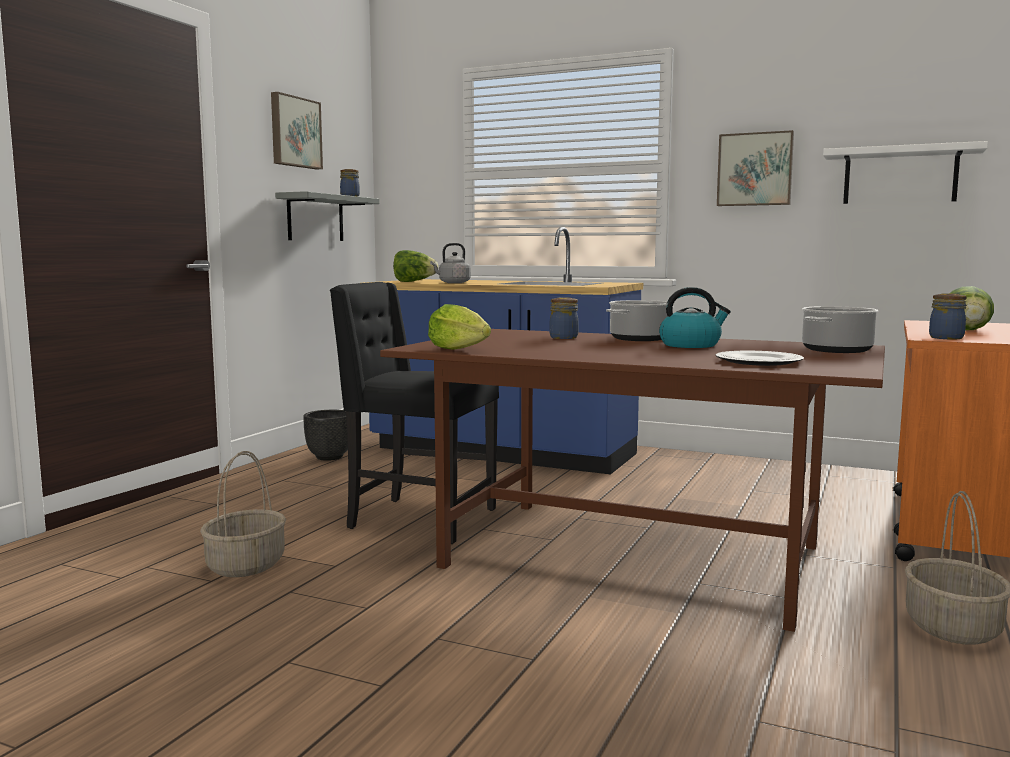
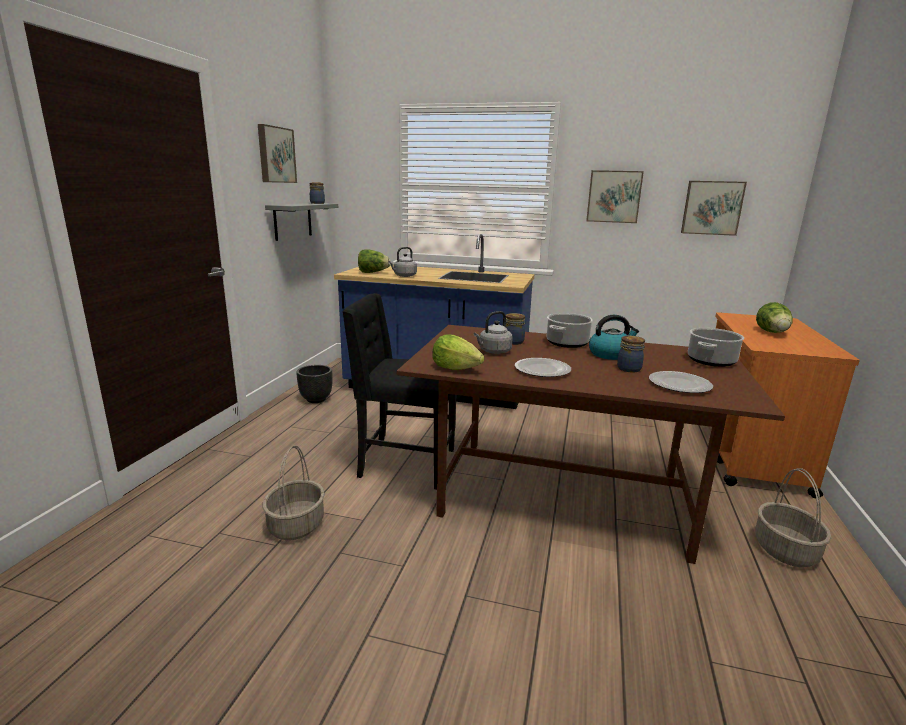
camera: 10 degrees left, 10 degrees up
white shelf [823,141,988,204] -> picture [681,181,747,236]
jar [929,293,967,339] -> jar moved to [617,336,645,372]
none -> grey kettle [474,311,513,354]
none -> plate [515,358,571,377]

